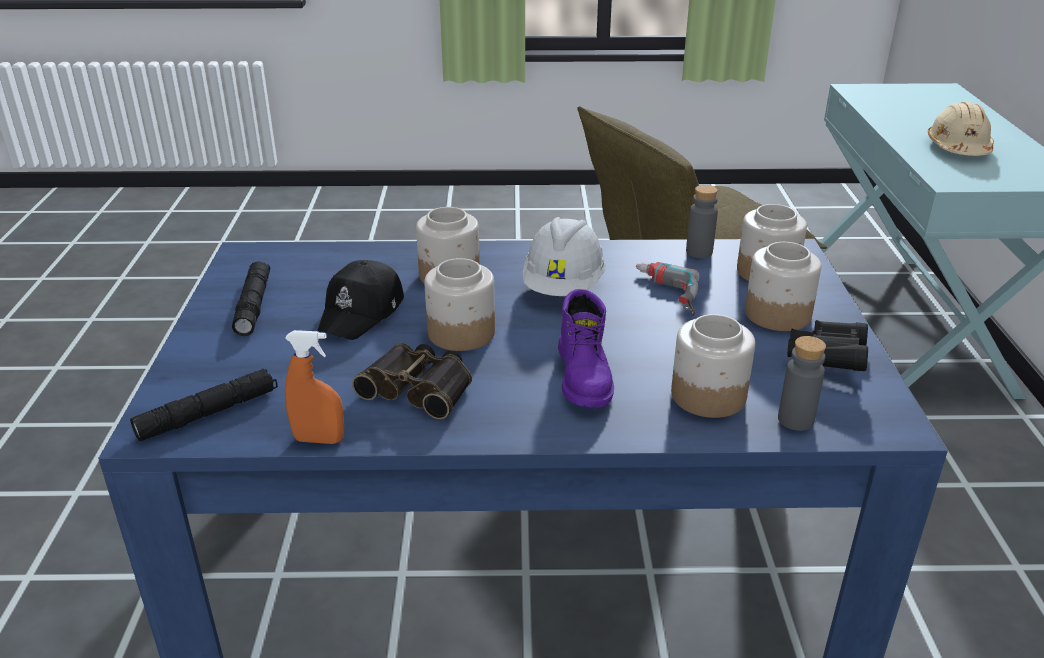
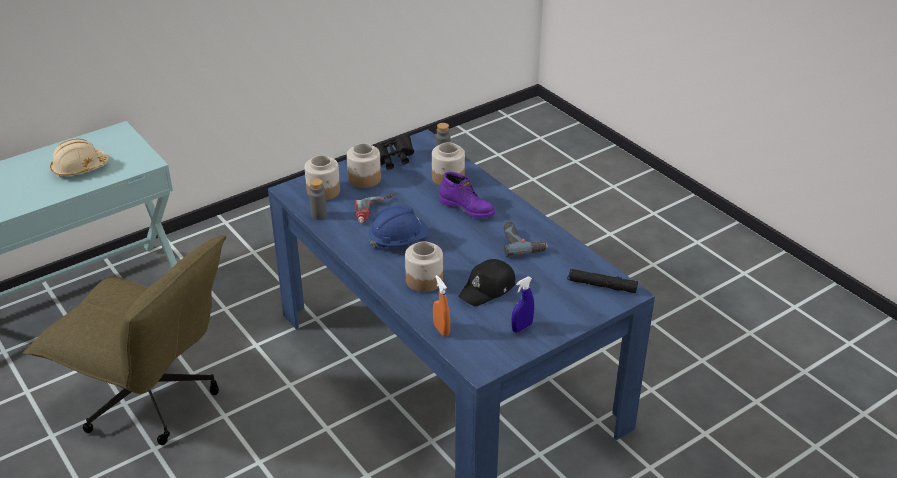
camera: 125 degrees left, 5 degrees up
black flashlight [232,261,270,336] -> blue spray bottle [512,277,534,333]
orange spray bottle [285,330,344,444] -> orange spray bottle moved to [433,275,450,336]
black cap [317,260,404,340] -> black cap turned 150 degrees clockwise [458,259,515,306]
binoculars [352,342,472,419] -> power drill [503,222,548,257]
jar [424,258,495,351] -> none
white hard hat [523,217,606,296] -> blue hard hat [369,205,429,248]
purple boot [558,289,614,408] -> purple boot turned 75 degrees clockwise [439,172,495,218]

